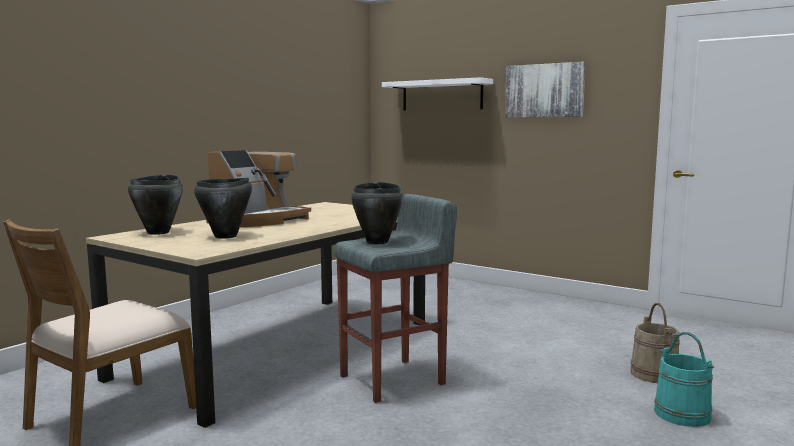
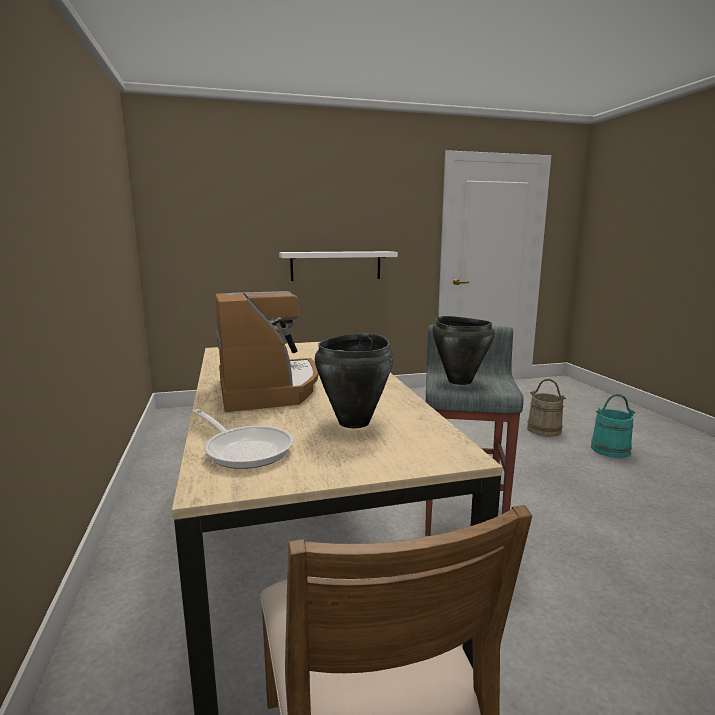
camera: 50 degrees left, 5 degrees up
black cooking pot [128,175,183,235] -> frying pan [193,409,293,469]
white shelf [382,77,493,111] -> white shelf moved to [279,251,398,281]
picture [505,62,586,117] -> none

